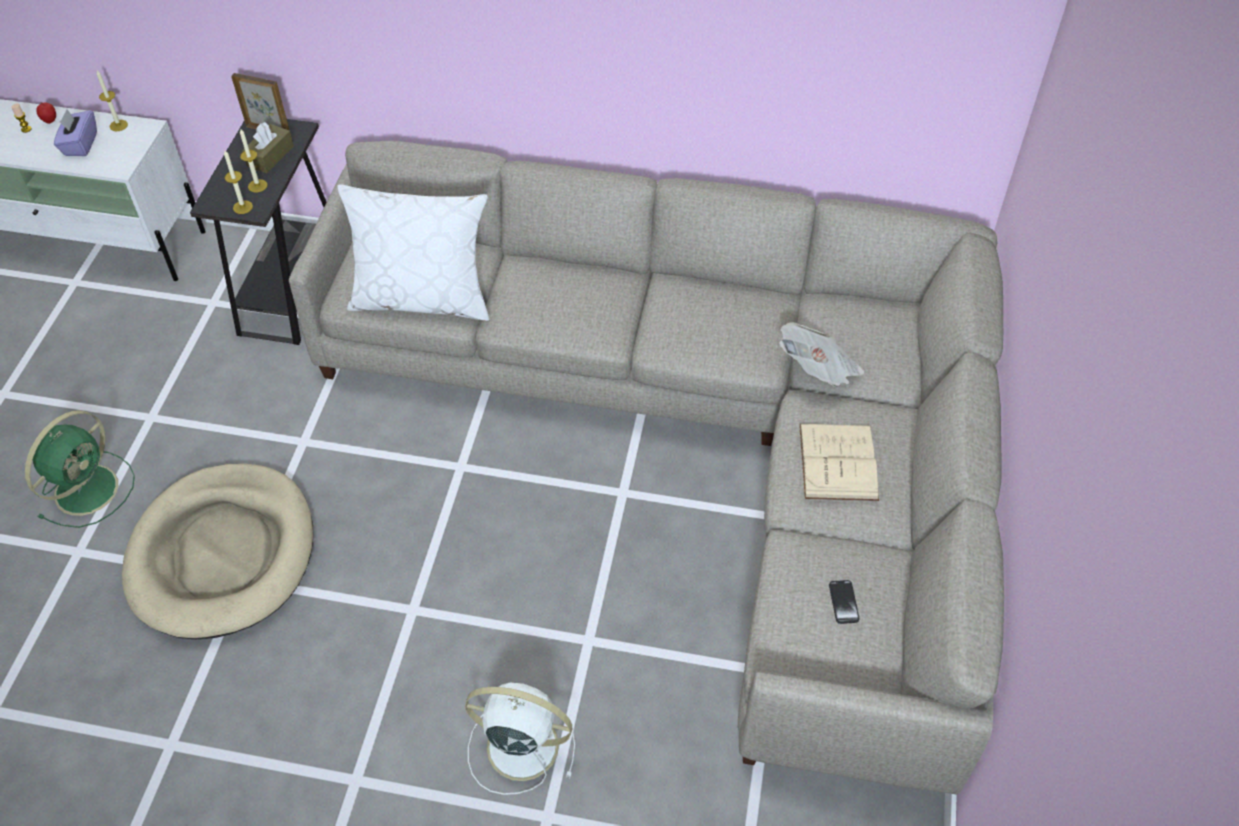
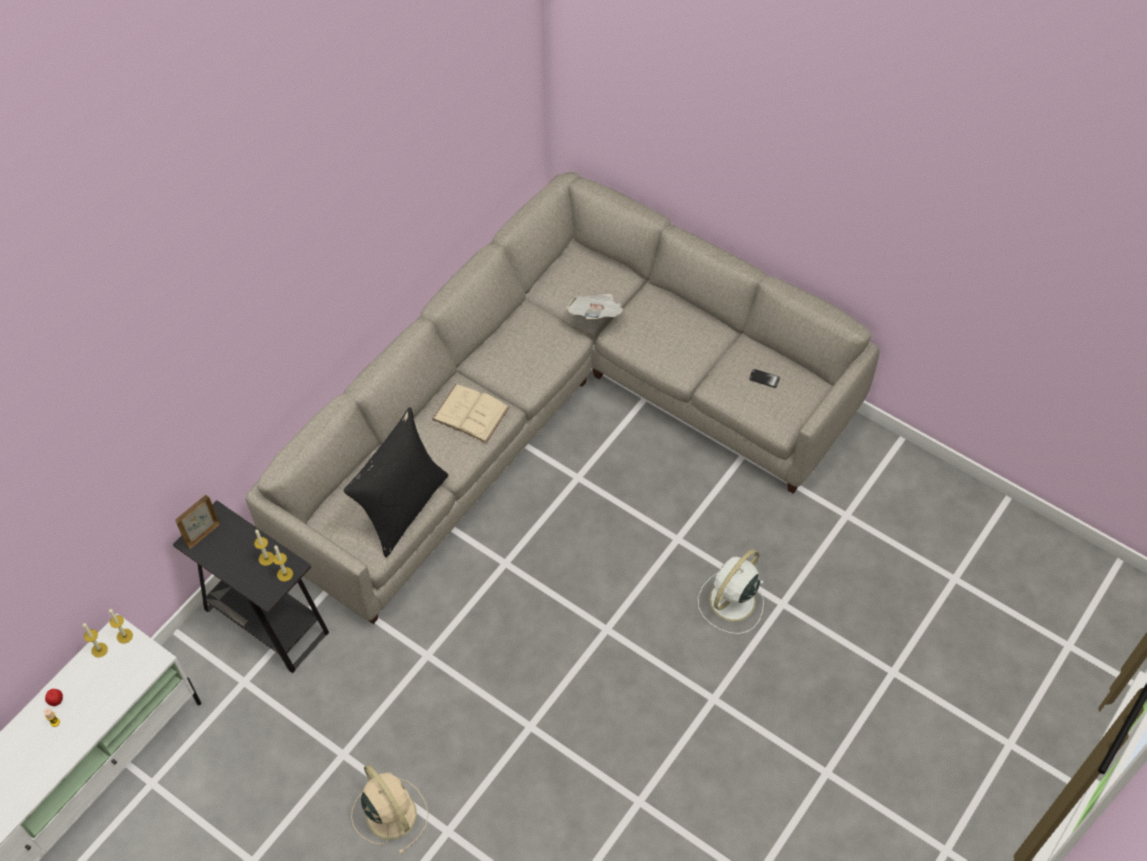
camera: 65 degrees left, 5 degrees up
green fan [25,410,135,528] -> beige fan [351,764,428,853]
purple tissue box [54,109,97,156] -> none
beige dog bed [122,464,313,639] -> none
brown tissue box [242,122,294,173] -> none
white pillow [337,184,489,321] -> black pillow [343,407,448,557]
beige book [799,424,879,501] -> beige book moved to [432,384,509,443]
none -> candle [109,609,133,643]

